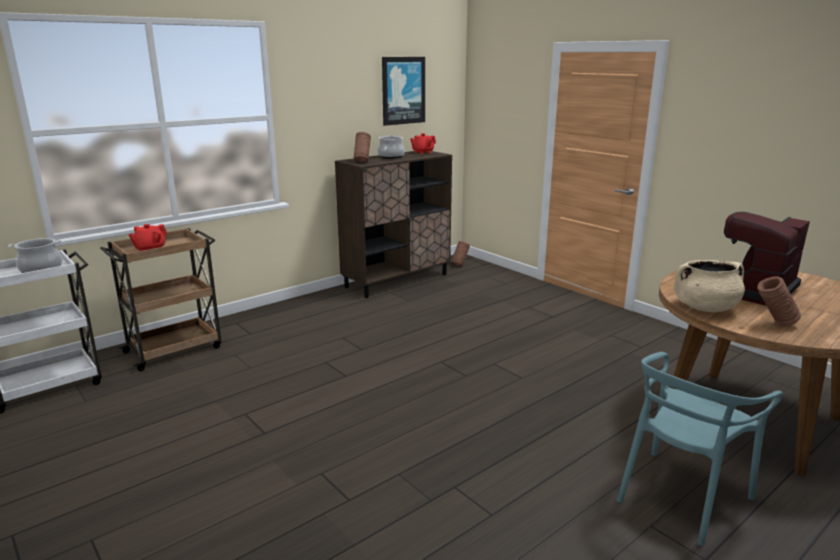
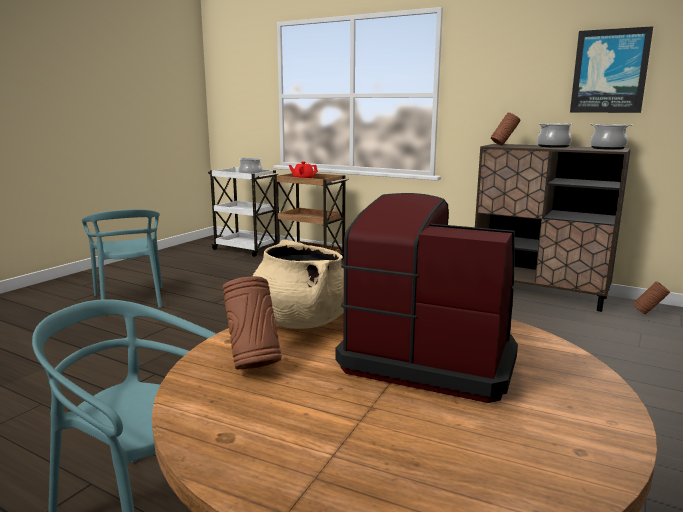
camera: 70 degrees right, 5 degrees down
red teapot [410,133,436,154] -> cooking pot [590,124,633,150]
none -> turquoise chair [82,209,162,308]

